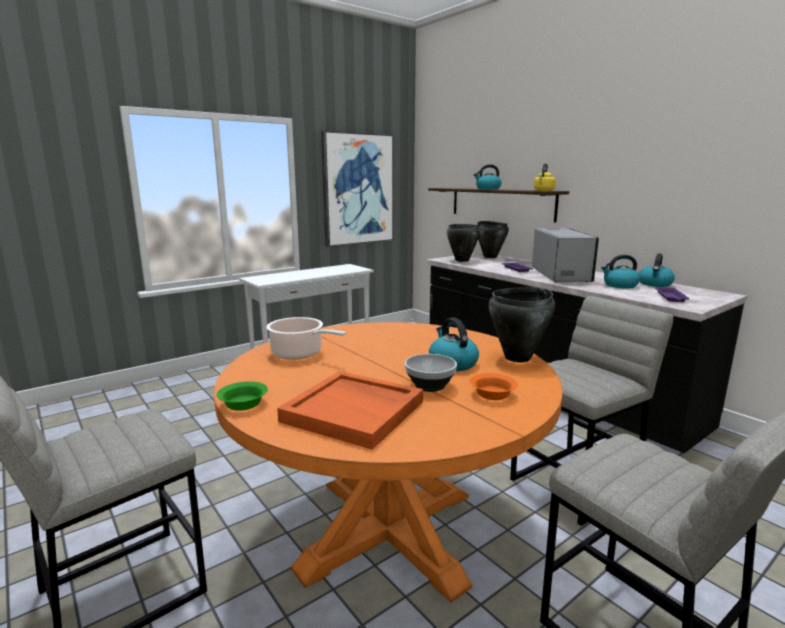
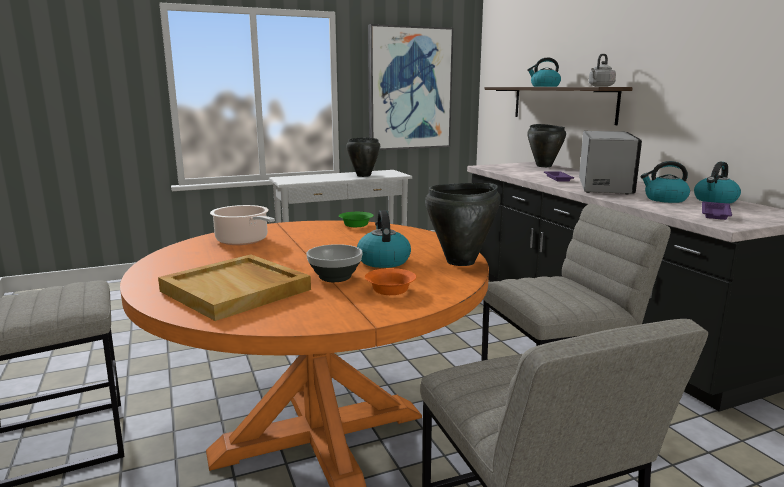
camera: 15 degrees right, 0 degrees up
green bowl [217,381,268,411] -> green bowl moved to [339,212,374,227]
orange tray [277,371,423,450] -> beige tray [158,254,311,321]
black cooking pot [447,224,480,262] -> black cooking pot moved to [346,137,380,177]
yellow kettle [534,163,556,191] -> grey kettle [589,54,616,87]

